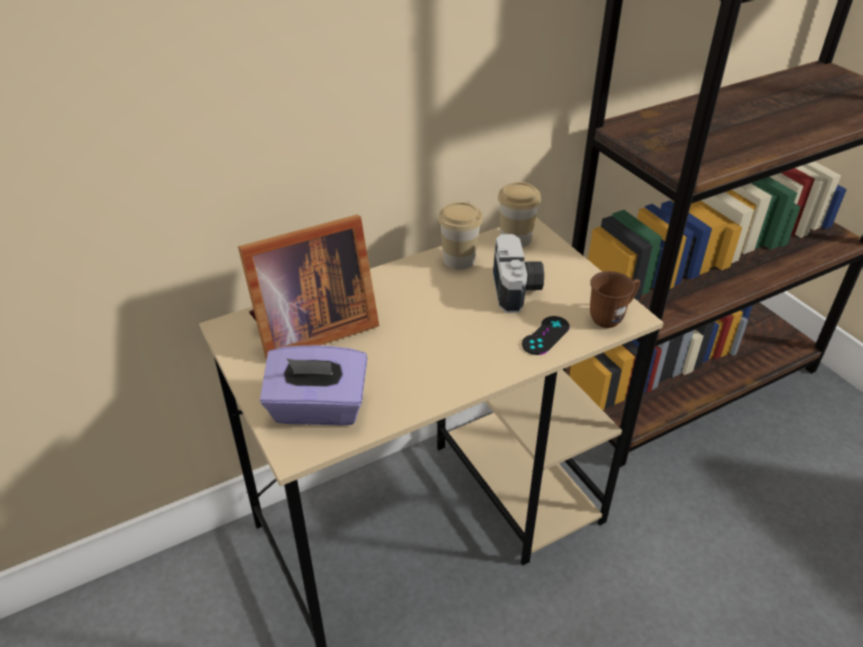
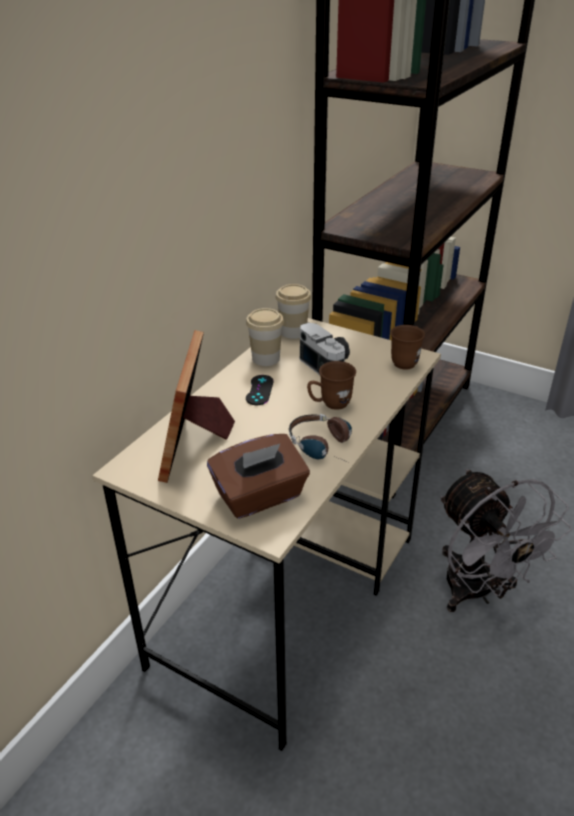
camera: 30 degrees left, 5 degrees down
picture frame [238,215,379,360] -> picture frame turned 150 degrees clockwise [158,330,235,483]
purple tissue box [260,345,367,426] -> brown tissue box [207,434,310,519]
black game controller [522,316,570,355] -> black game controller moved to [246,375,274,405]
none -> headphones [289,414,352,460]
none -> brown mug [307,361,356,410]
none -> grey fan [440,469,572,612]

